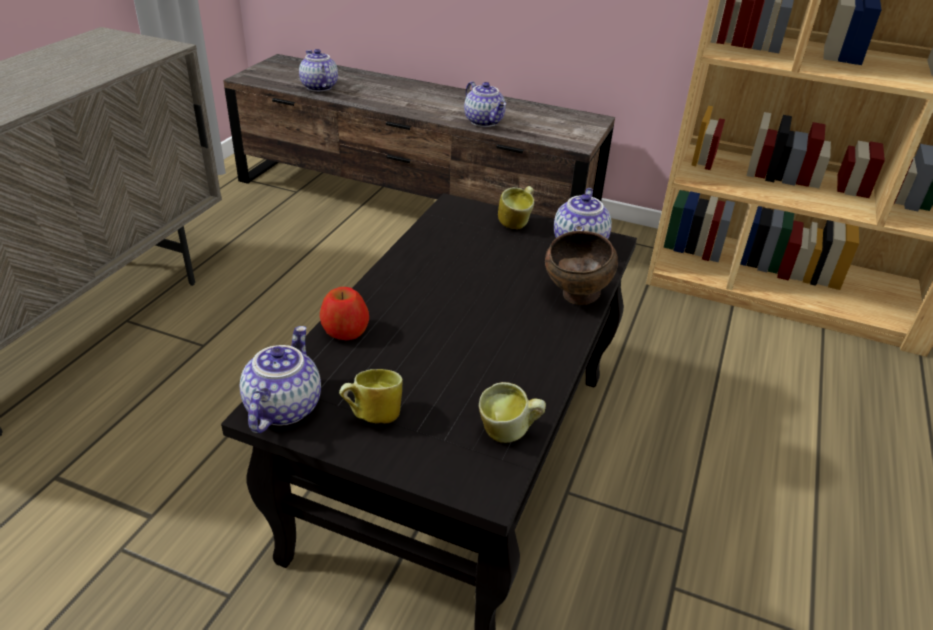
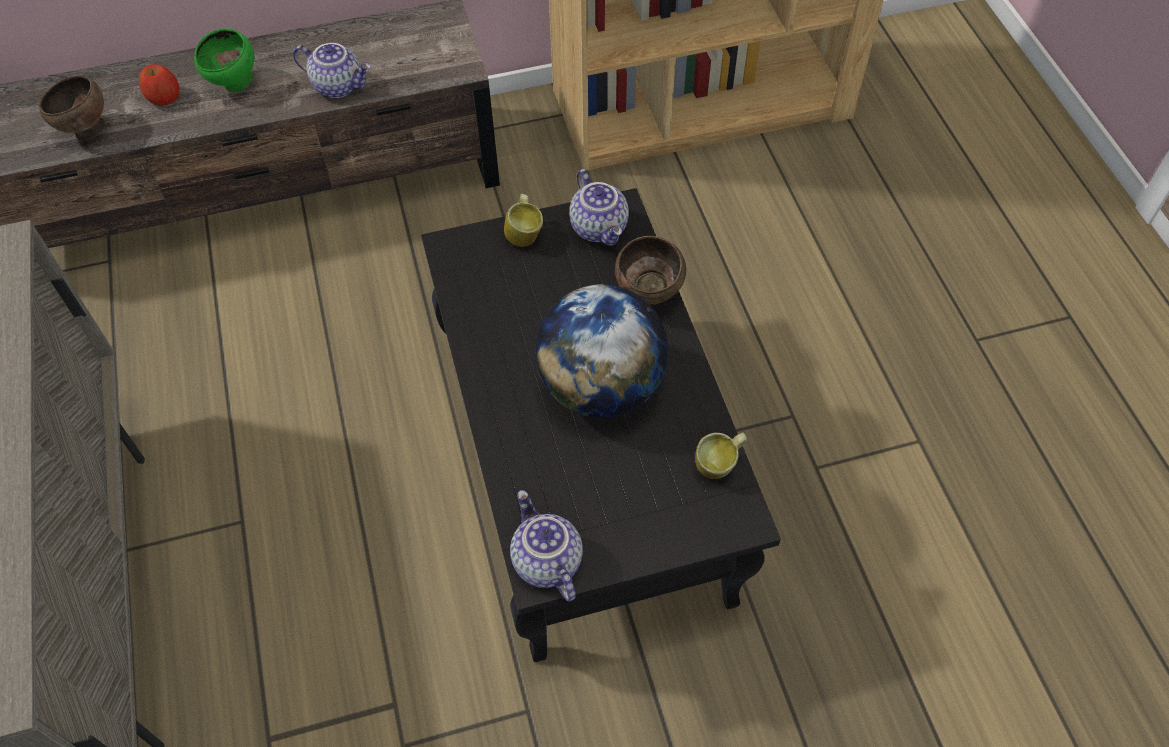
camera: 35 degrees left, 20 degrees up
teapot [299,49,338,92] -> brown bowl [39,75,105,140]
apple [320,287,369,341] -> apple moved to [139,64,179,106]
mug [339,369,403,423] -> none
none -> green bowl [194,29,255,92]
none -> globe [535,284,669,418]

